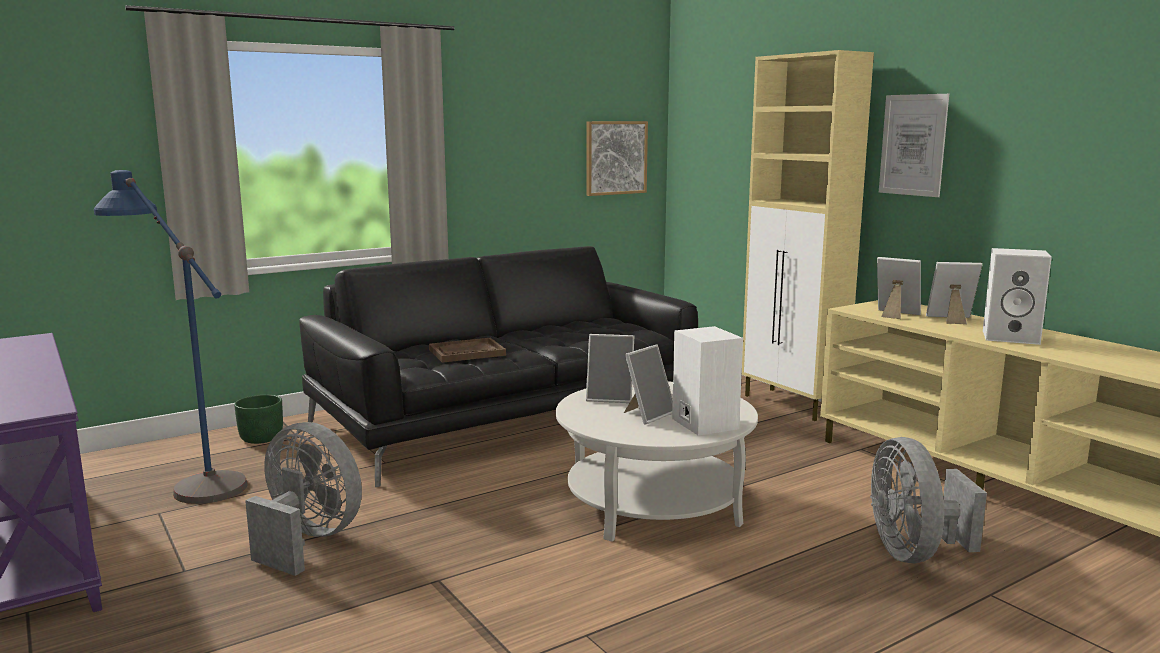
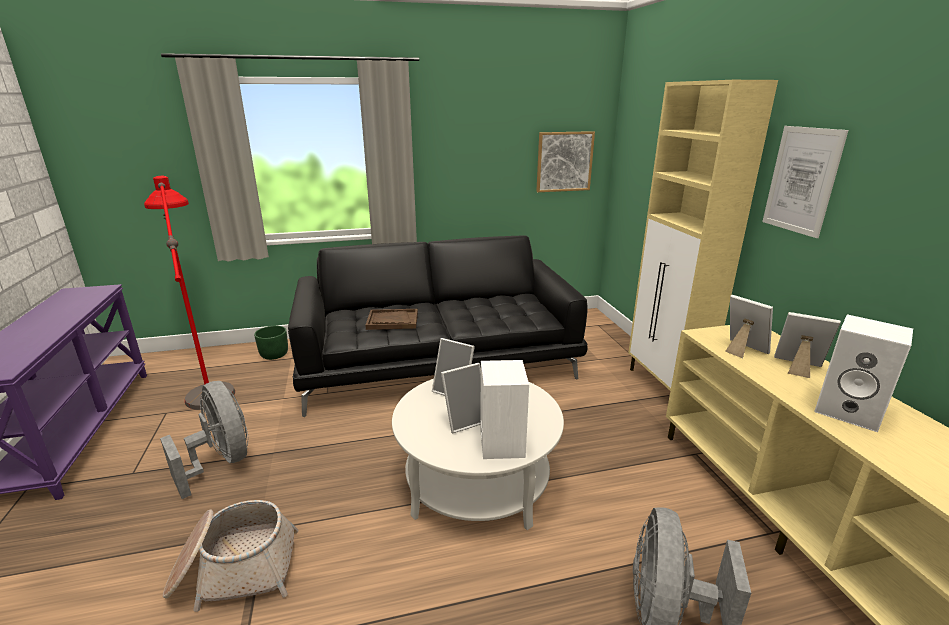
camera: 20 degrees right, 10 degrees up
blue floor lamp [94,170,248,504] -> red floor lamp [144,176,235,410]
none -> basket [163,500,298,612]

